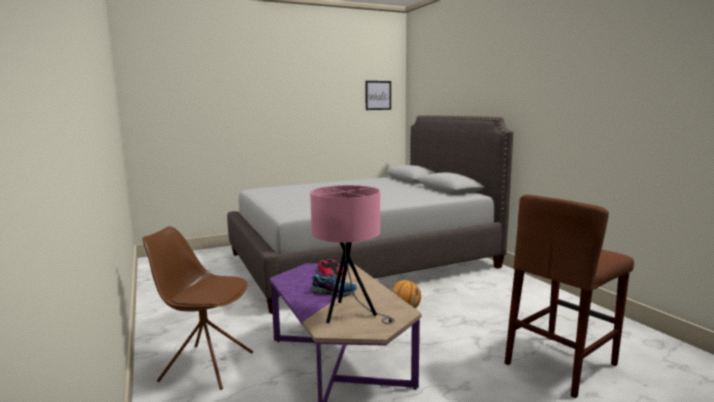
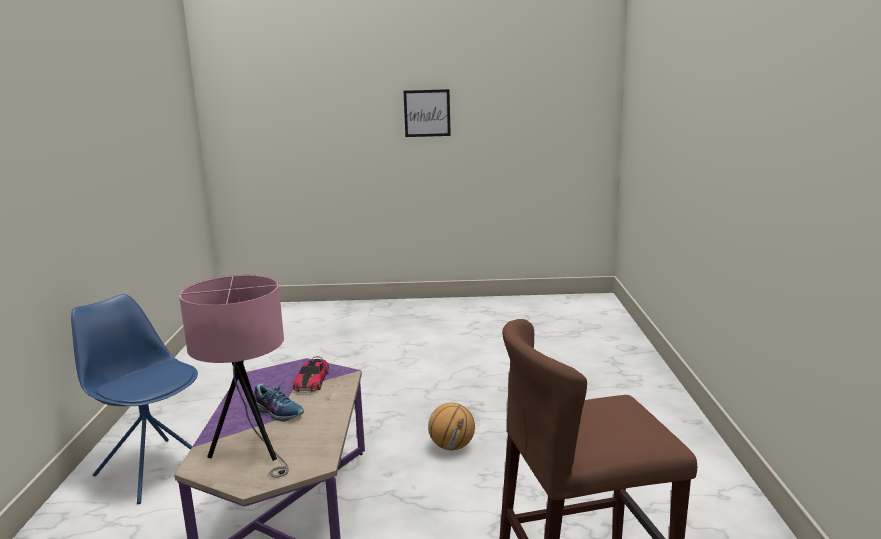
camera: 25 degrees right, 5 degrees up
brown chair [142,226,253,390] -> blue chair [71,294,198,504]
grey bed [227,115,513,314] -> none
picture [365,81,391,110] -> picture moved to [403,89,451,137]

